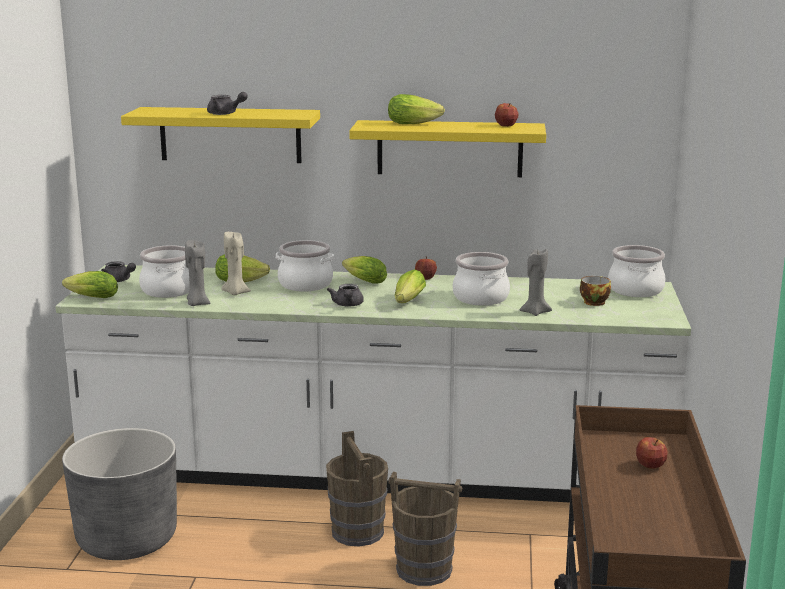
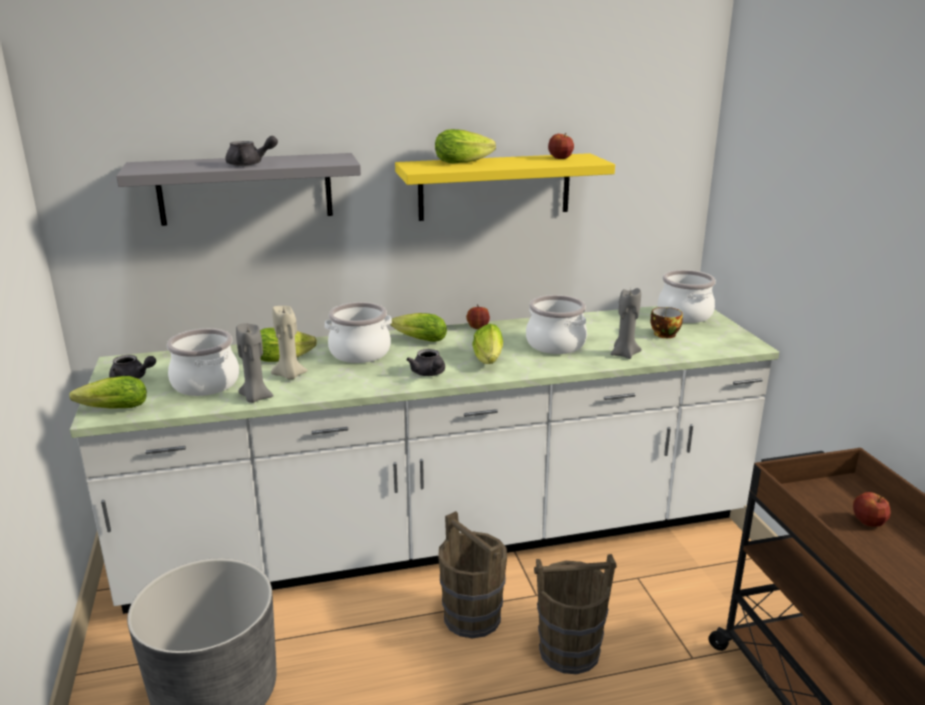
camera: 20 degrees left, 5 degrees up
yellow shelf [121,107,320,163] -> grey shelf [116,153,361,226]

